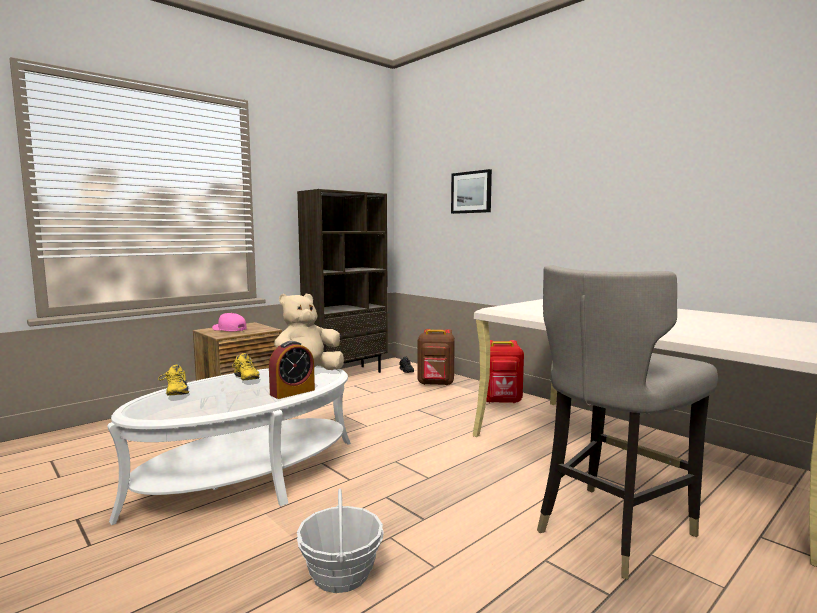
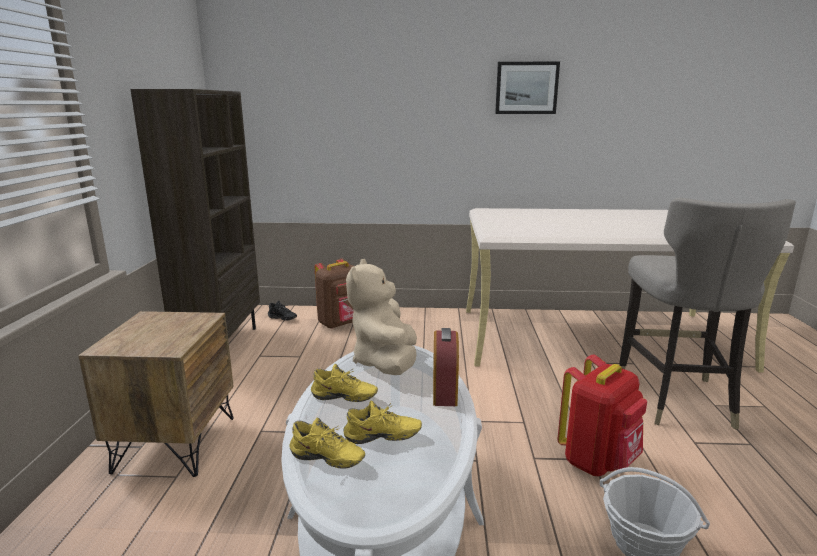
camera: 45 degrees left, 10 degrees up
pink cap [212,313,247,331] -> none
picture [451,169,492,214] -> picture moved to [495,62,560,114]
red backpack [486,340,524,403] -> red backpack moved to [557,355,647,476]
none -> yellow shoe [343,401,422,444]

